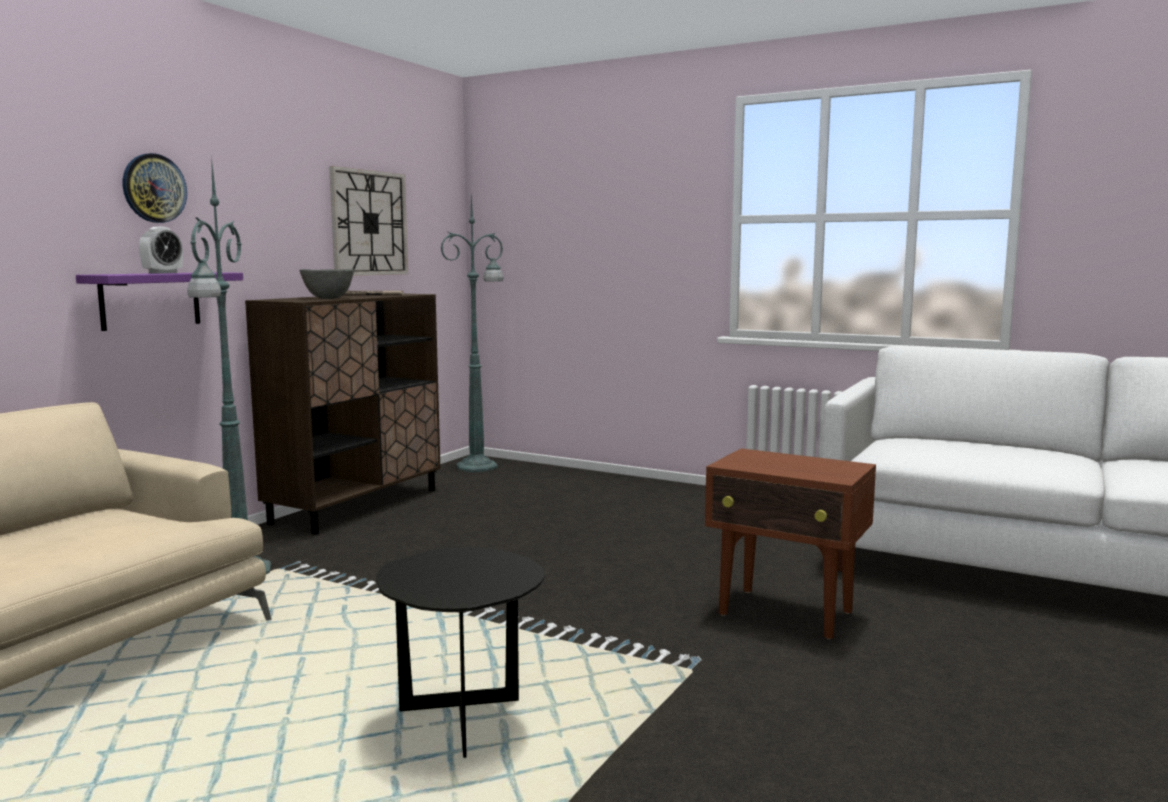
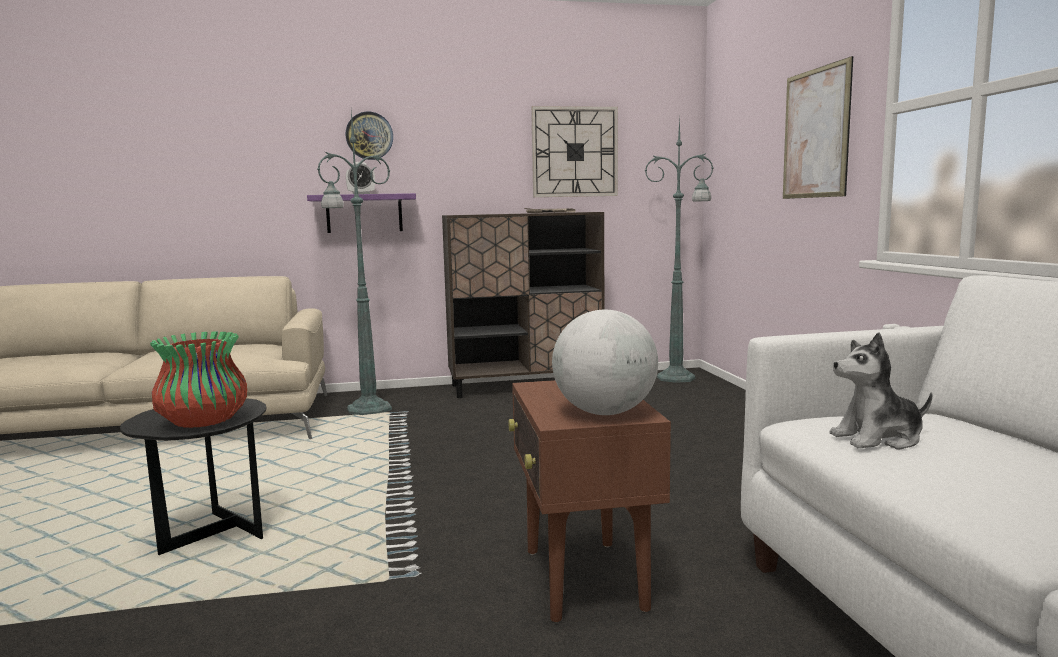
camera: 50 degrees right, 0 degrees up
grey bowl [300,269,354,299] -> none
none -> vase [150,331,247,428]
none -> globe [552,310,658,415]
none -> picture [783,56,853,199]
none -> plush toy [830,332,932,450]

